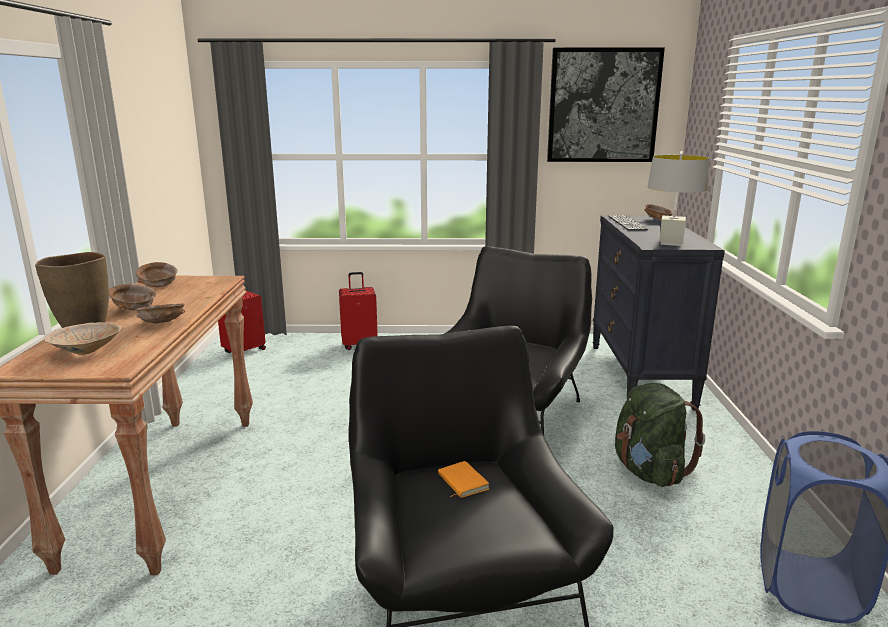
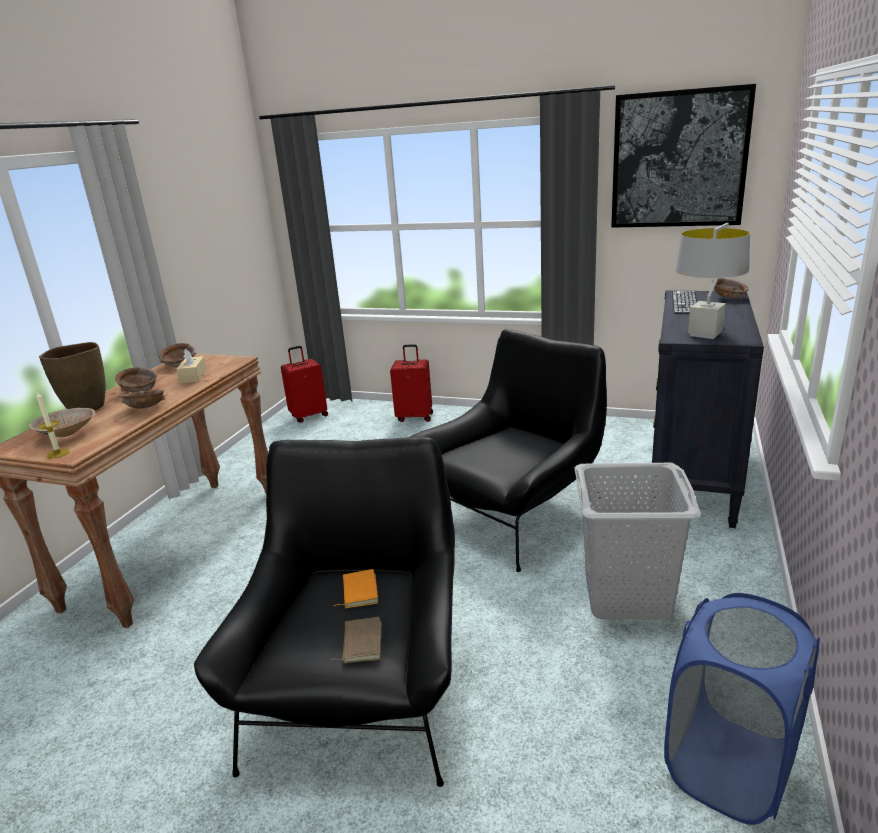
camera: 20 degrees right, 5 degrees up
green backpack [615,383,705,487] -> grey laundry basket [574,463,701,620]
none -> candle [36,392,69,459]
none -> beige tissue box [176,348,207,383]
none -> brown book [331,617,381,663]

